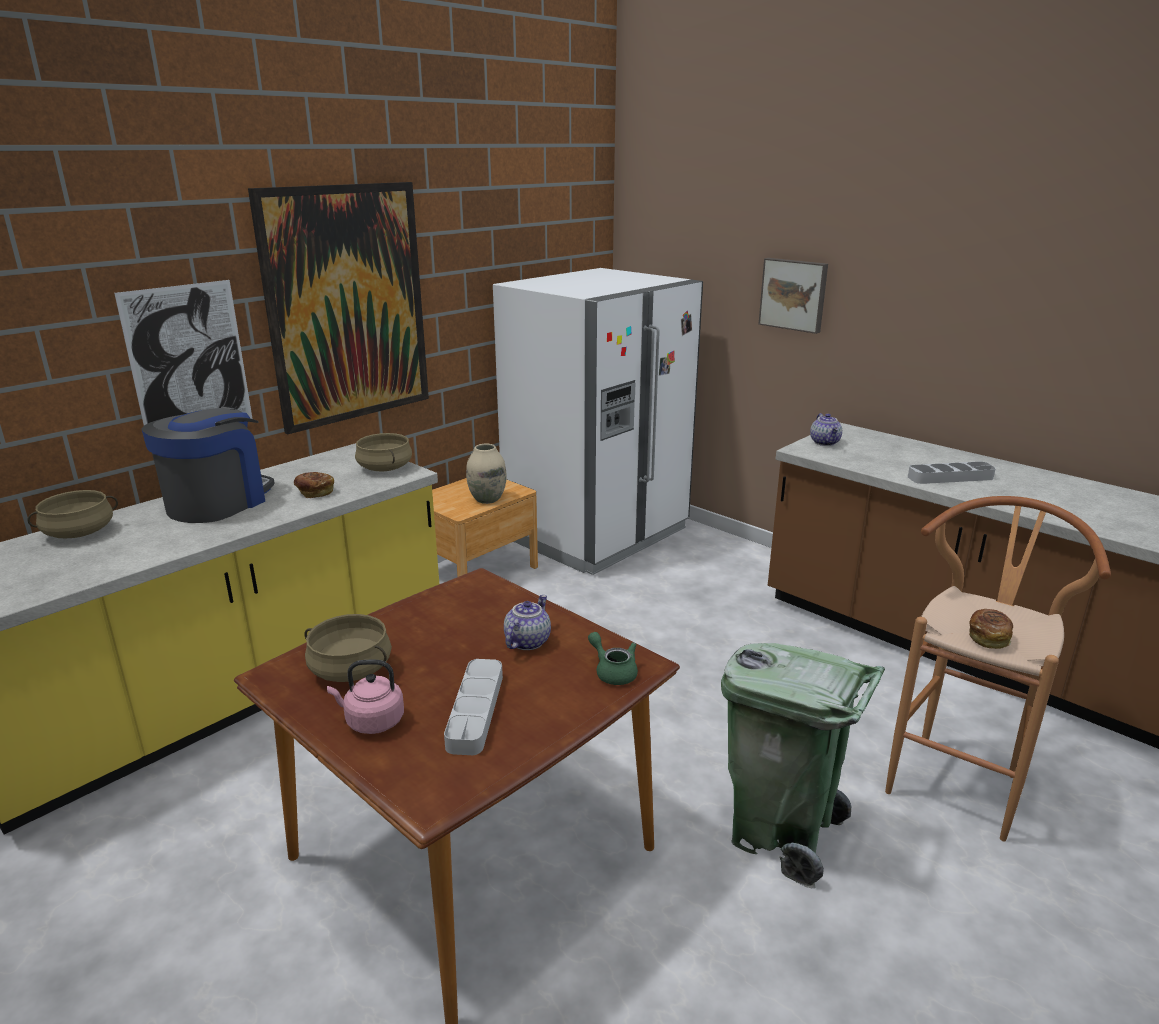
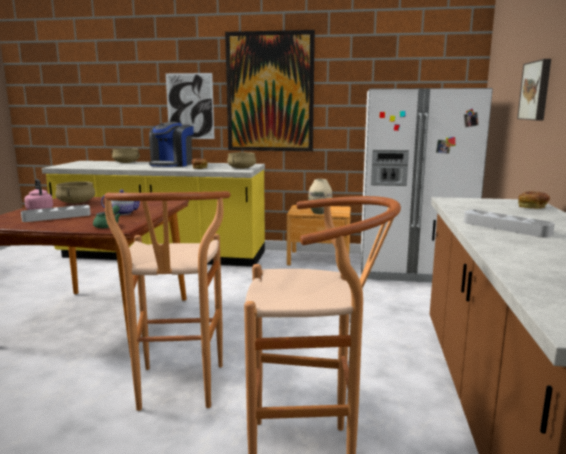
camera: 55 degrees right, 10 degrees down
coffee machine [141,406,275,523] -> coffee machine turned 120 degrees clockwise [149,122,194,167]
green trash can [721,643,885,888] -> brown stool [105,191,231,411]
teapot [810,413,842,446] -> none
bread [969,609,1013,649] -> bread moved to [518,191,550,209]

